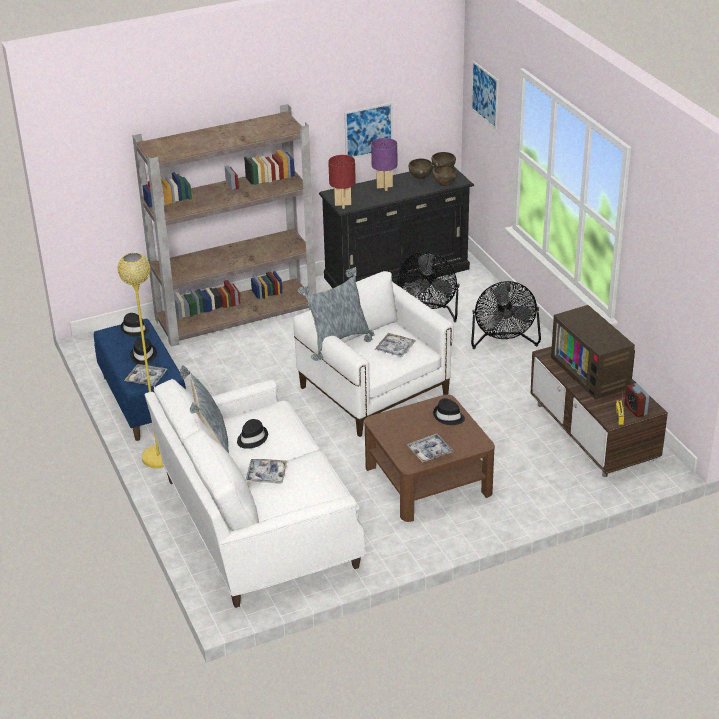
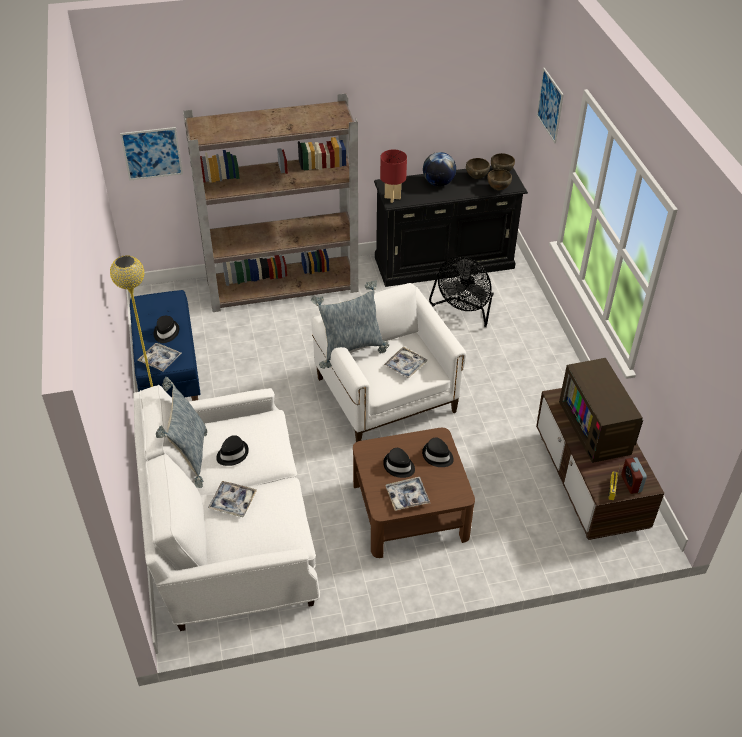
camera: 10 degrees right, 10 degrees up
black hat [121,313,149,337] -> black hat moved to [383,448,415,478]
picture [344,102,393,158] -> picture moved to [120,127,183,181]
purple table lamp [371,138,397,191] -> globe [423,152,456,186]
black fan [471,281,541,350] -> none

